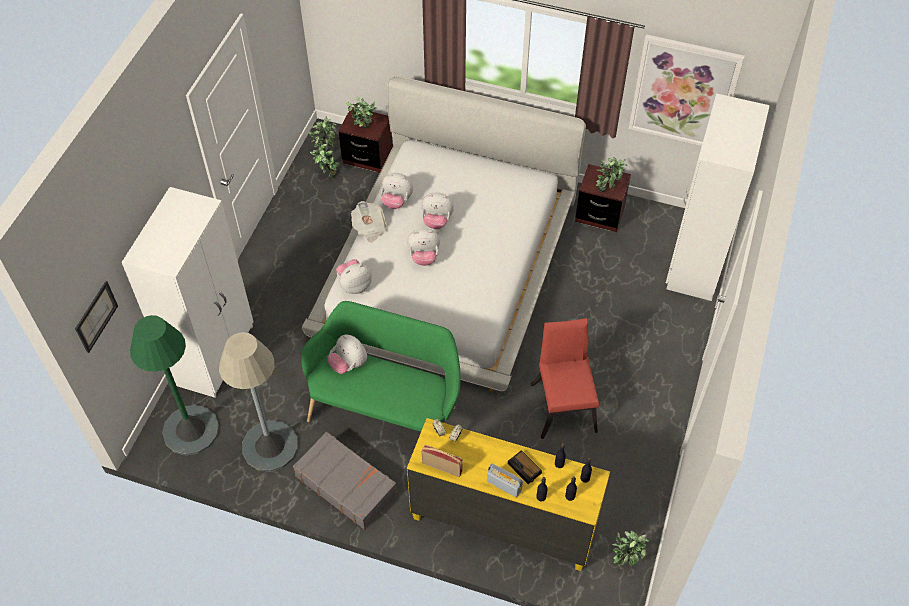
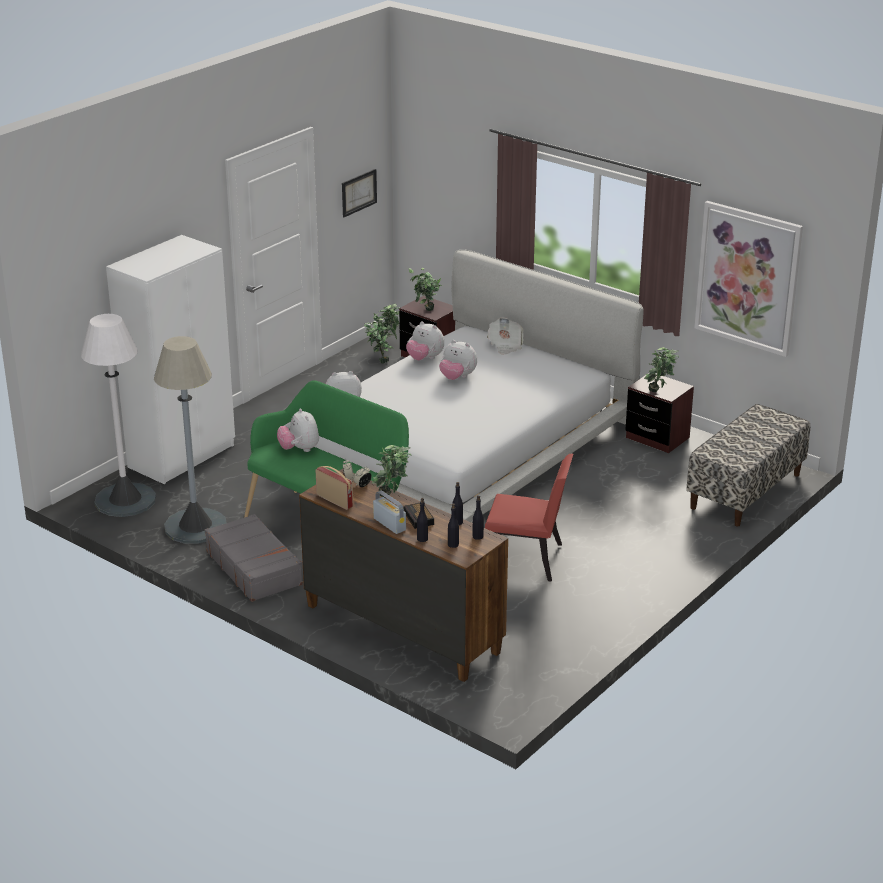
camera: 20 degrees right, 25 degrees down
picture [75,281,118,353] -> picture moved to [342,169,377,217]
green floor lamp [130,315,219,455] -> white floor lamp [81,314,156,517]
newspaper [351,201,387,242] -> newspaper moved to [487,317,524,355]
plush toy [407,228,440,266] -> none
yellow dresser [407,418,610,571] -> brown dresser [299,469,508,682]
red chair [531,318,599,439] -> red chair turned 90 degrees clockwise [485,454,573,582]
potted plant [612,530,649,566] -> potted plant moved to [372,445,411,497]
white wardrobe [666,93,770,301] -> bench [686,404,810,526]

